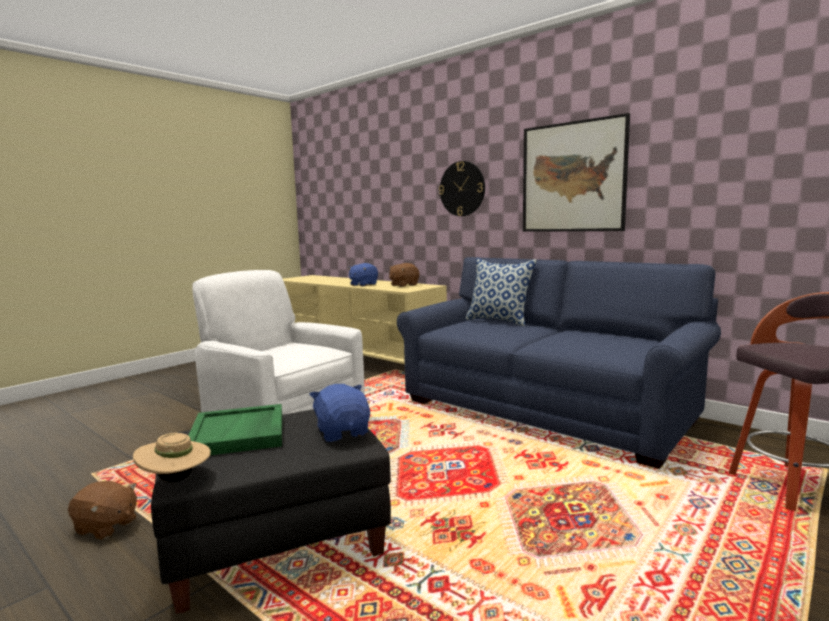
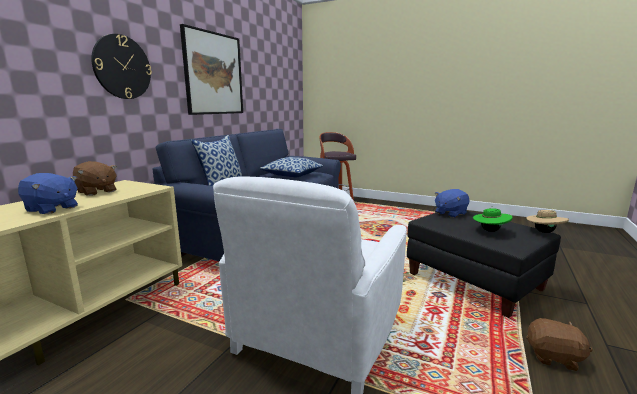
camera: 105 degrees left, 5 degrees up
brown plush toy [68,481,137,540] -> brown plush toy turned 105 degrees clockwise [526,318,593,371]
green tray [188,404,282,455] -> green hat [473,206,512,232]
none -> pillow [259,157,323,177]

